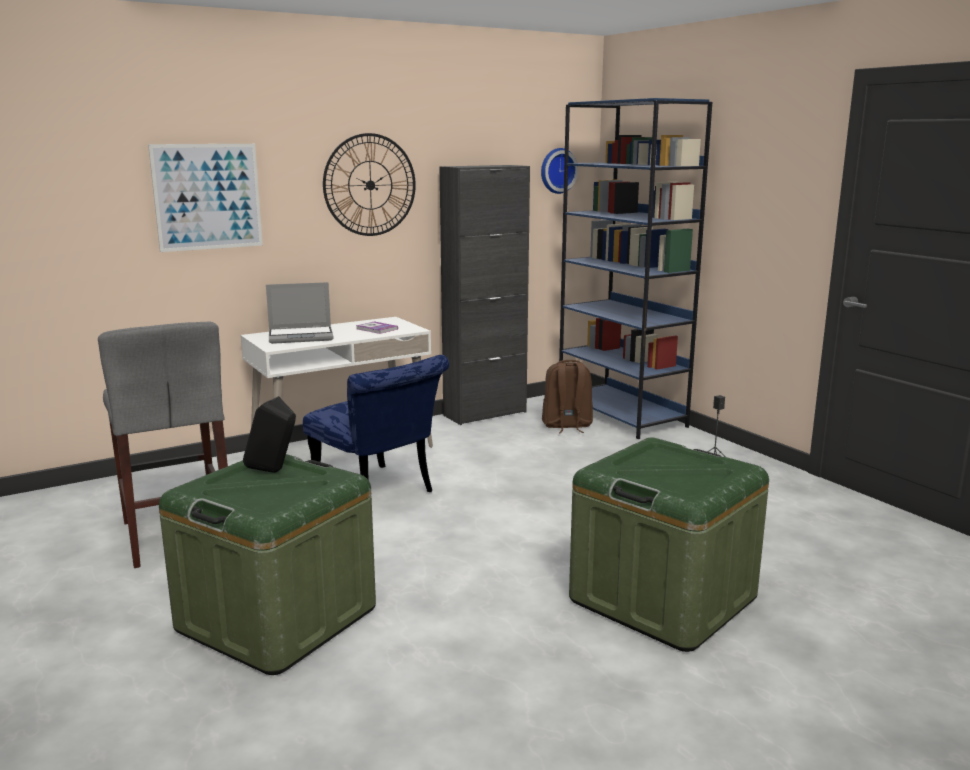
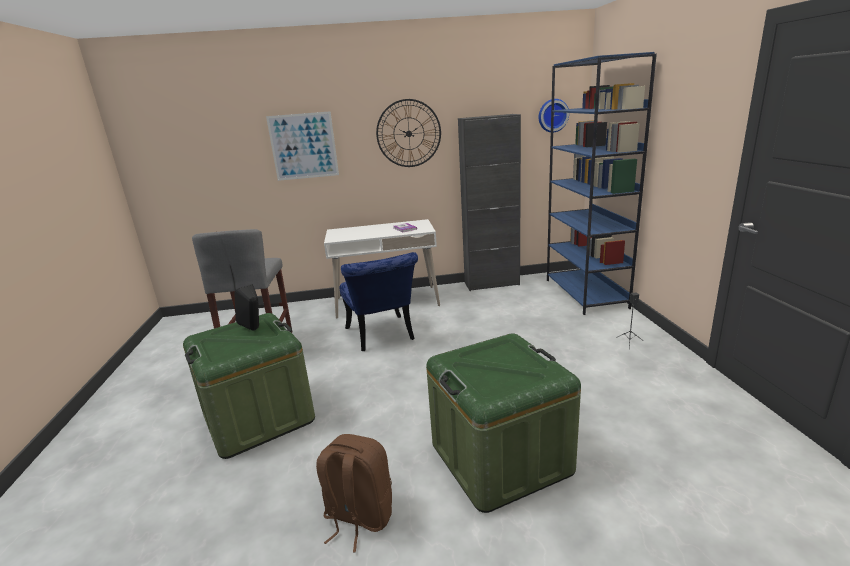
camera: 25 degrees right, 5 degrees up
laptop [266,282,334,344] -> none
brown backpack [542,360,593,433] -> brown backpack moved to [316,434,392,552]

